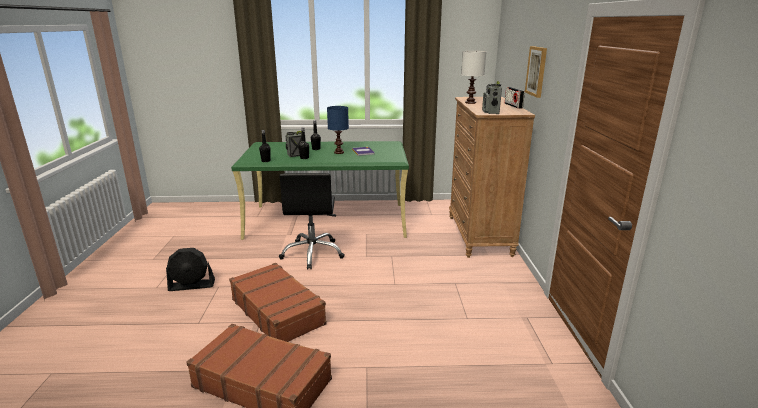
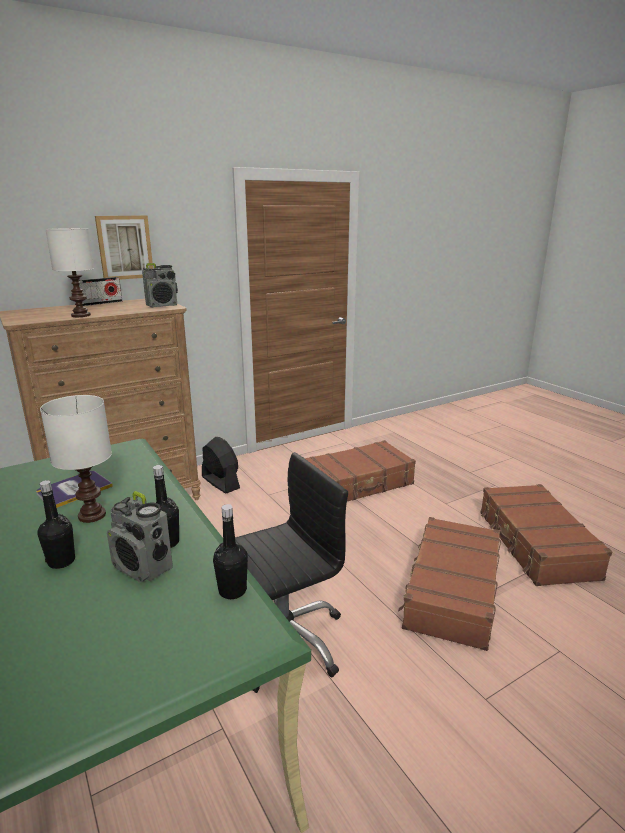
camera: 120 degrees left, 0 degrees up
black fan [166,248,215,291] -> black fan moved to [202,437,240,494]
blue table lamp [327,106,349,154] -> white table lamp [40,395,112,523]
none -> brown suitcase [305,440,416,501]

